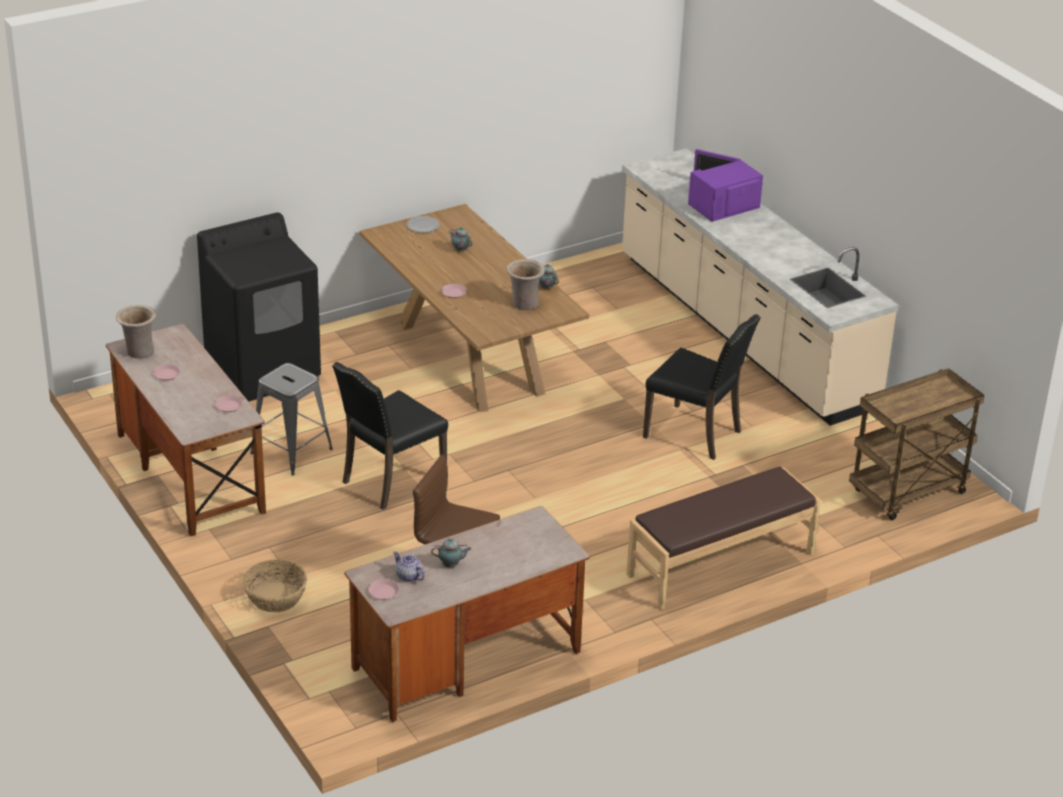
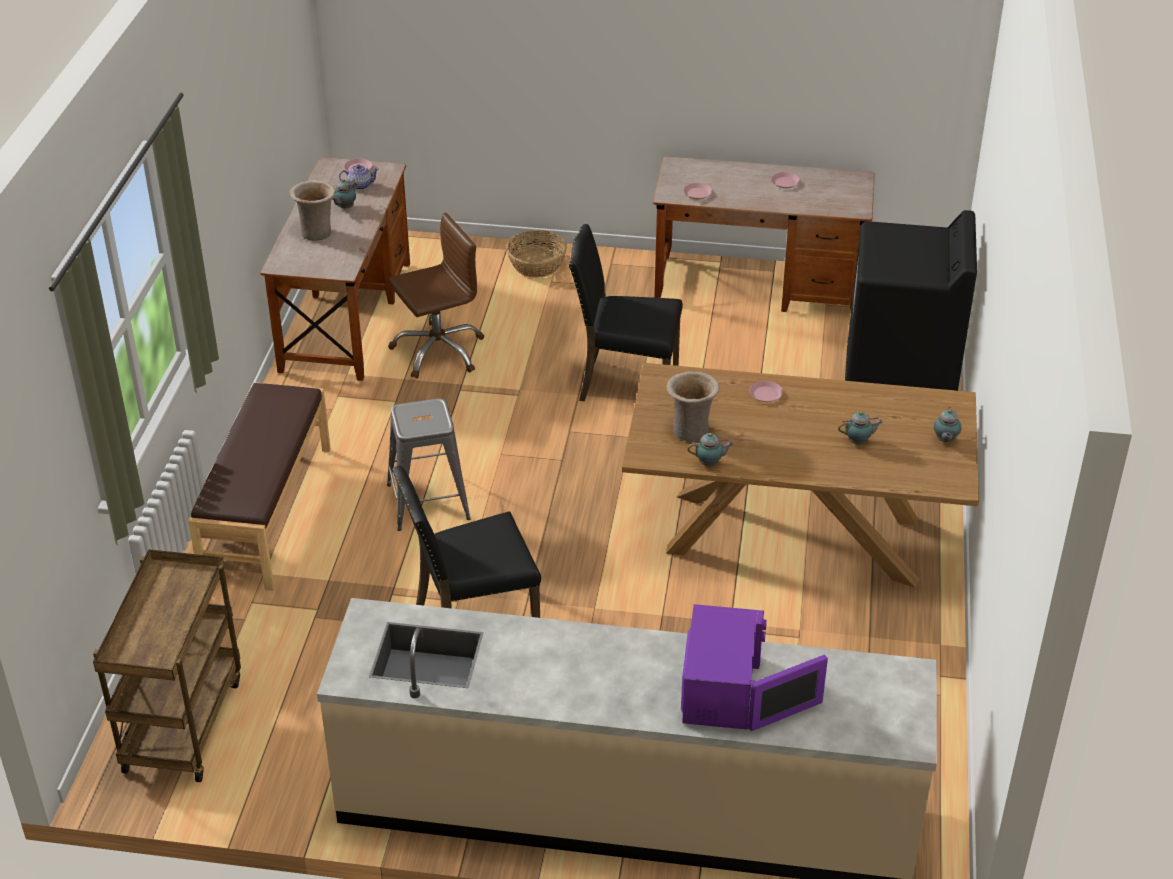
camera: 130 degrees right, 5 degrees up
beige vase [116,305,156,359] -> beige vase moved to [290,180,336,241]
grey stool [250,363,333,475] -> grey stool moved to [387,398,471,531]
black chair [332,362,448,510] -> black chair turned 75 degrees counterclockwise [569,224,683,401]
plate [407,216,440,233] -> teapot [934,407,961,443]

